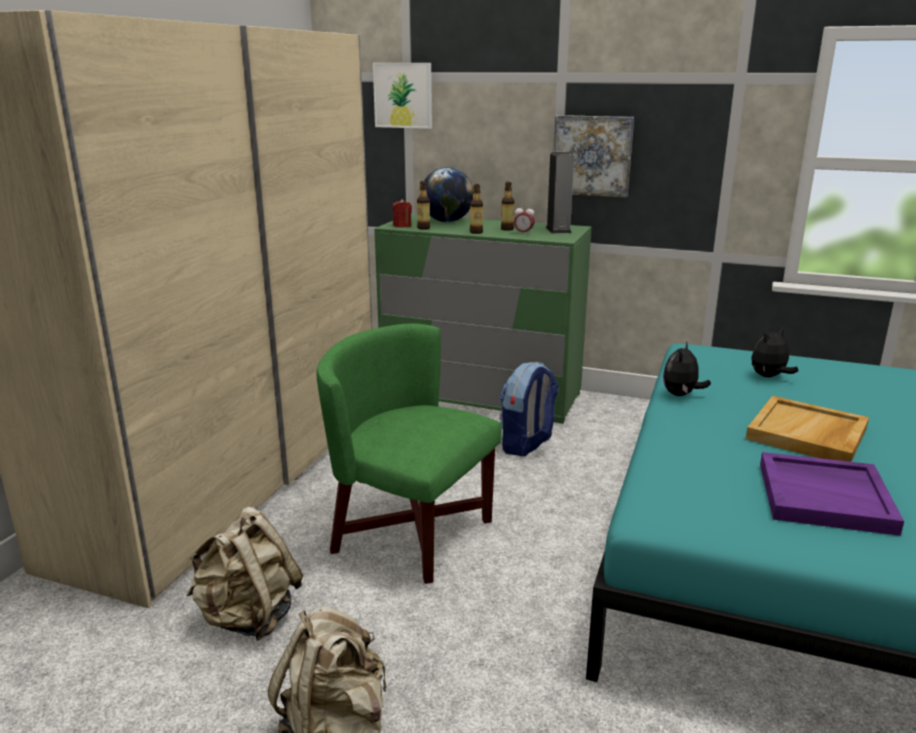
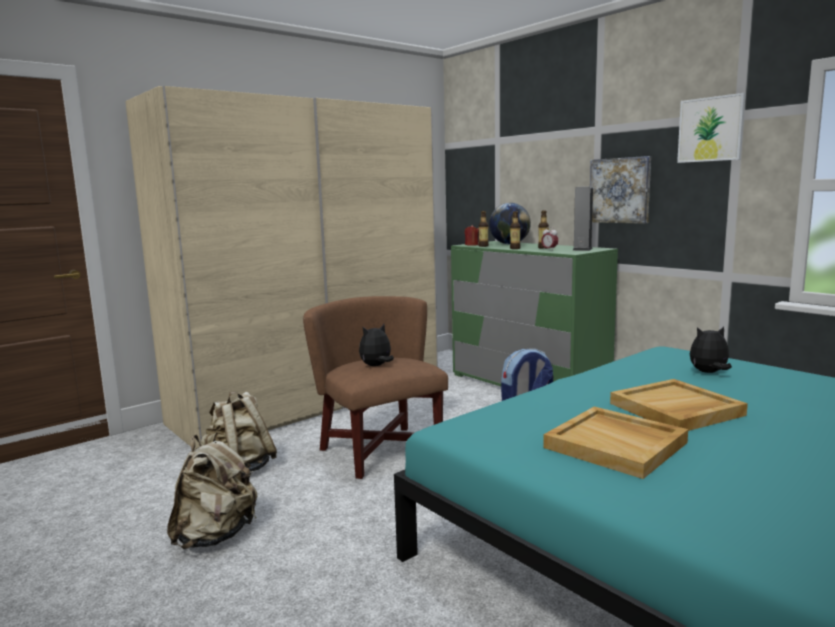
camera: 30 degrees right, 10 degrees down
green armchair [317,323,502,584] -> brown armchair [303,296,448,479]
picture [373,63,432,129] -> picture moved to [677,93,746,163]
plush toy [663,341,711,396] -> plush toy moved to [359,324,394,366]
purple tray [760,452,904,536] -> beige tray [543,407,688,479]

